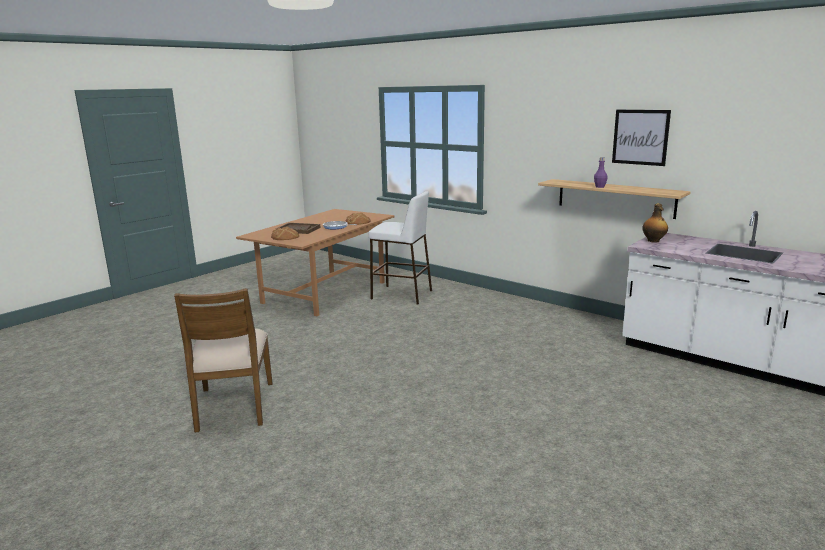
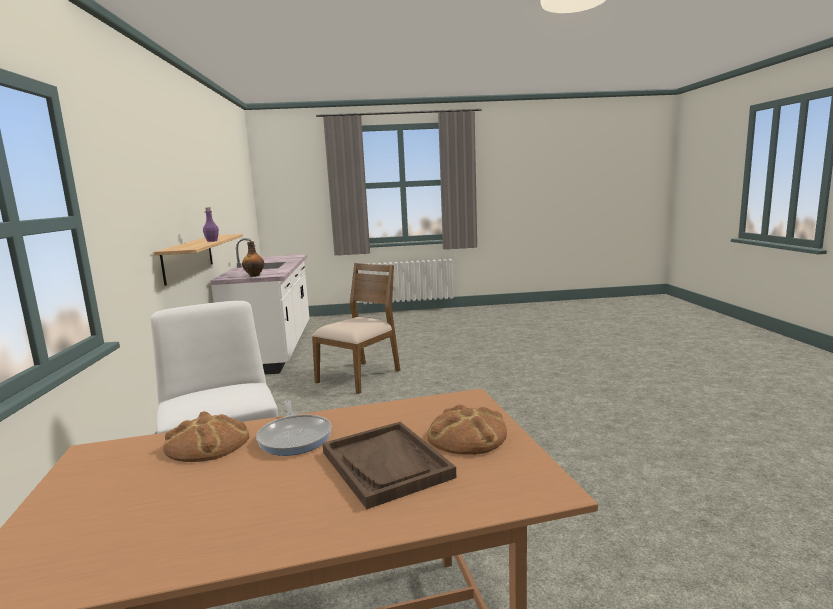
camera: 135 degrees left, 5 degrees down
brown chair [174,288,273,432] -> brown chair moved to [312,263,400,394]
picture [612,110,671,166] -> none

